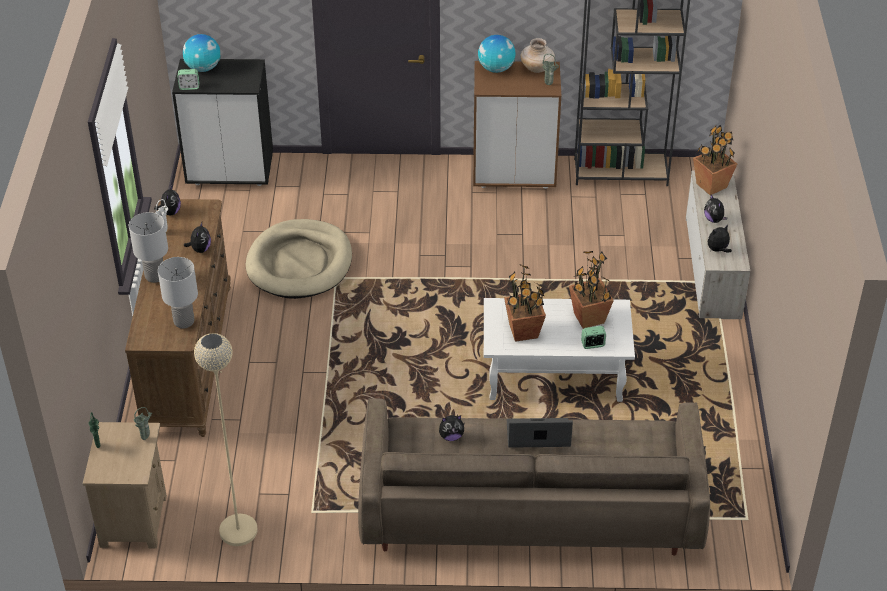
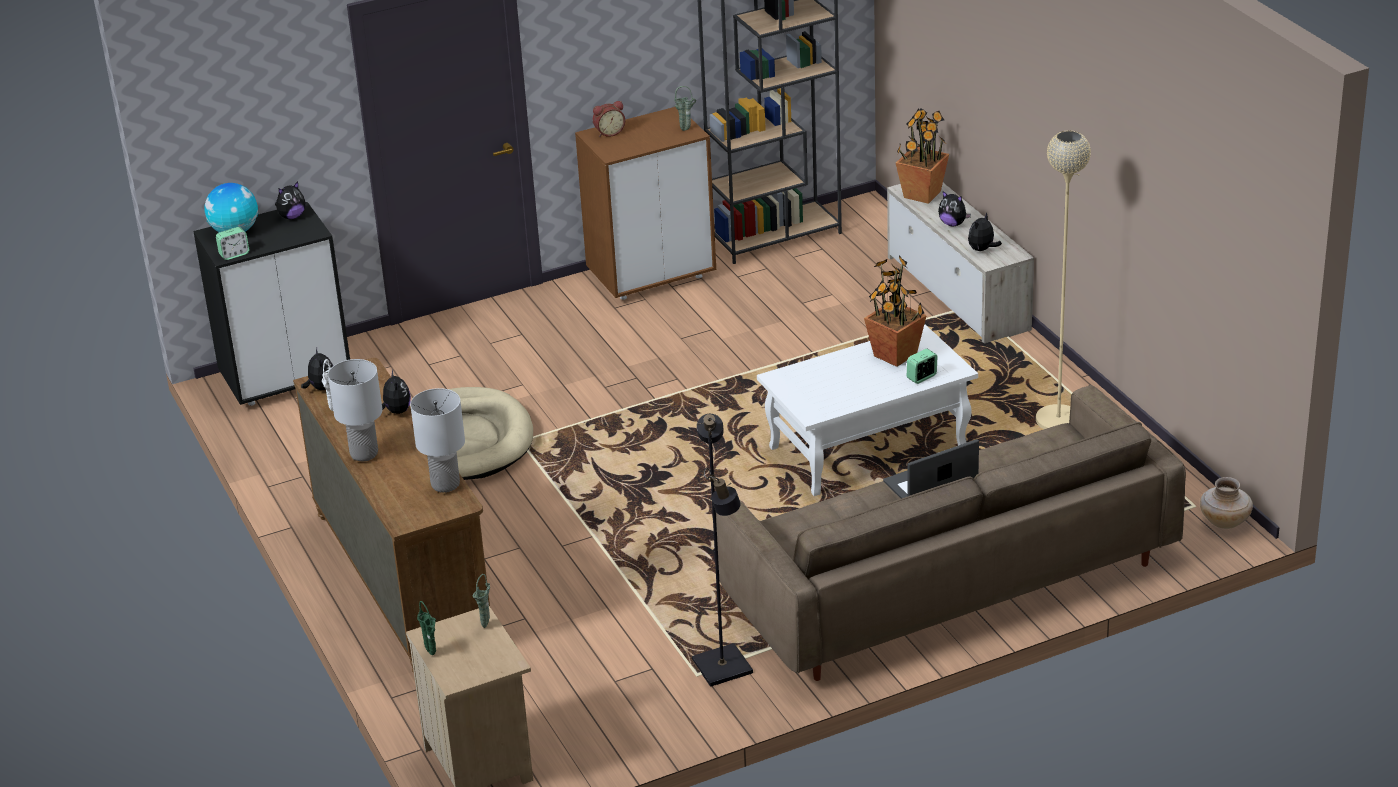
camera: 25 degrees left, 10 degrees down
beige floor lamp [194,333,258,546] -> beige floor lamp moved to [1036,130,1091,429]
plush toy [439,415,464,441] -> plush toy moved to [275,182,305,219]
globe [478,35,516,73] -> alarm clock [593,101,625,137]
potted plant [504,264,546,342] -> none
beige vase [521,38,555,73] -> beige vase moved to [1200,477,1253,529]
none -> black floor lamp [692,414,753,687]

